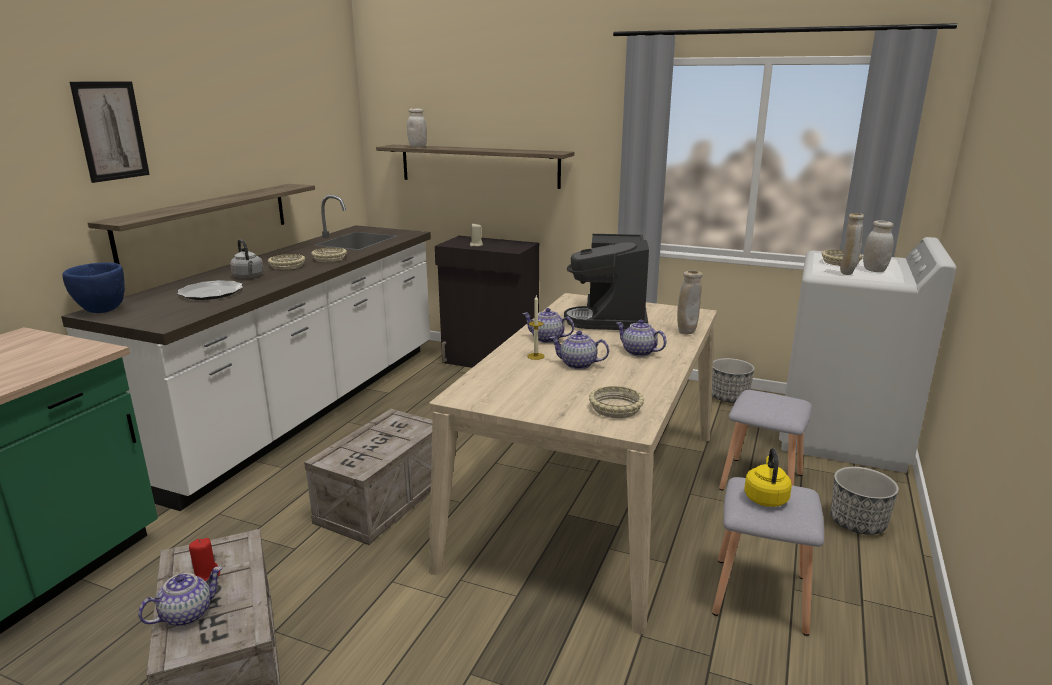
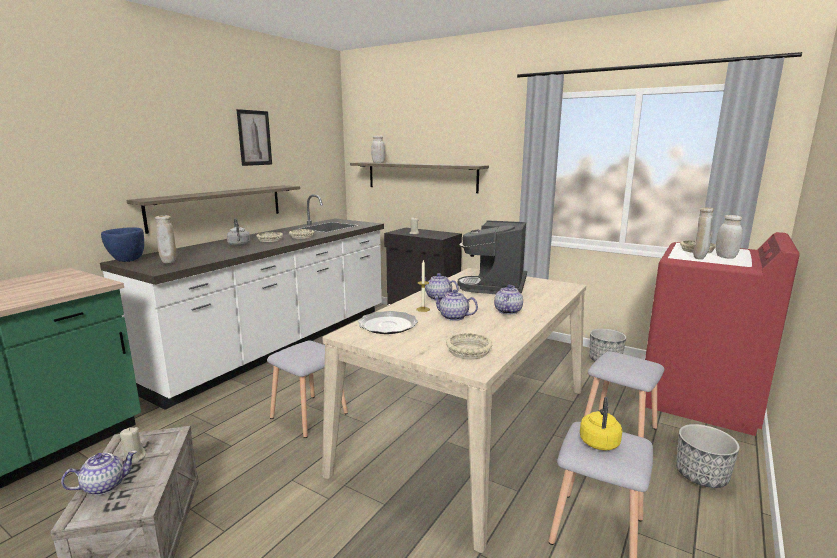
camera: 10 degrees right, 5 degrees down
picture [70,81,150,183] -> picture moved to [236,109,272,166]
plate [178,280,243,300] -> plate moved to [358,311,418,334]
red candle [189,538,220,581] -> beige candle [120,427,146,464]
crate [304,409,432,545] -> grey stool [267,341,348,438]
teapot [616,320,667,357] -> teapot turned 60 degrees clockwise [494,285,523,315]
beige vase [677,271,703,335] -> beige vase moved to [155,215,176,263]
white washing machine [779,237,957,473] -> red washing machine [645,232,800,436]

